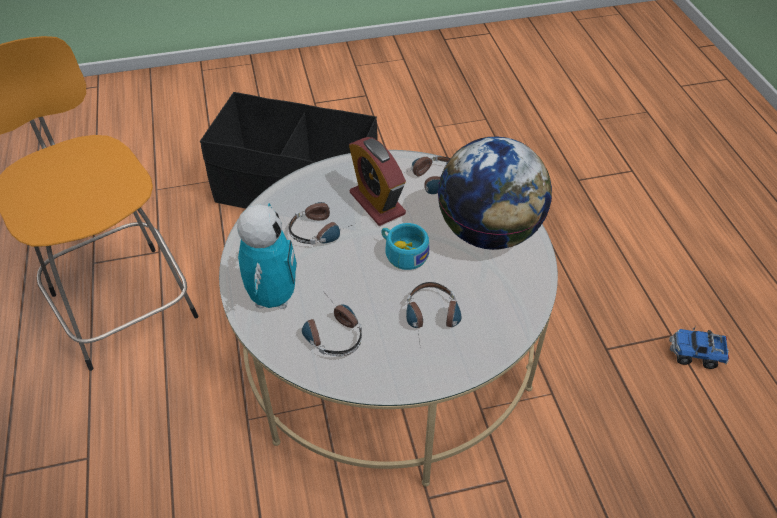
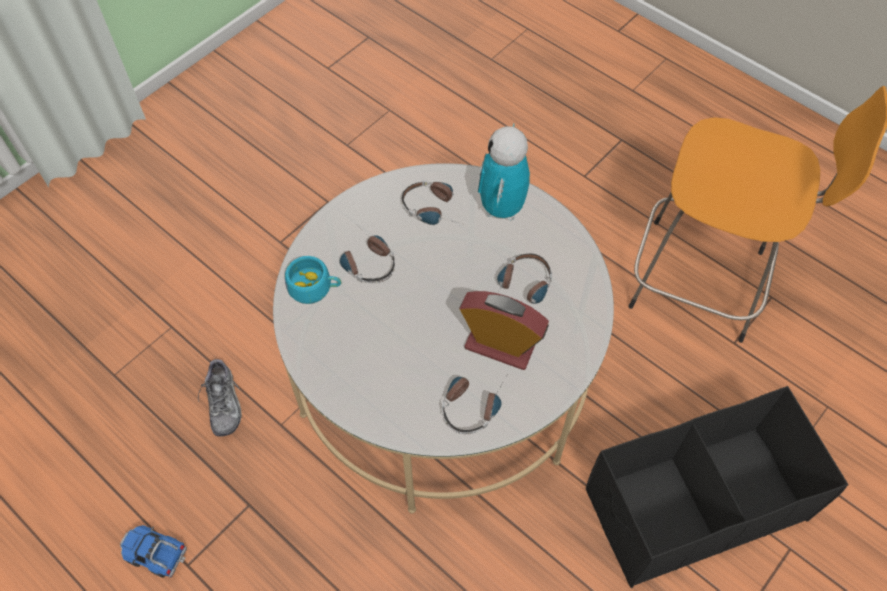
camera: 145 degrees right, 10 degrees up
toy robot [237,203,297,309] -> toy robot turned 45 degrees clockwise [478,123,530,220]
turquoise cup [381,223,429,270] -> turquoise cup moved to [285,256,341,304]
globe [438,137,552,250] -> none
toy truck [669,326,729,369] -> toy truck turned 135 degrees counterclockwise [120,525,187,578]
none -> shoe [198,355,242,437]

